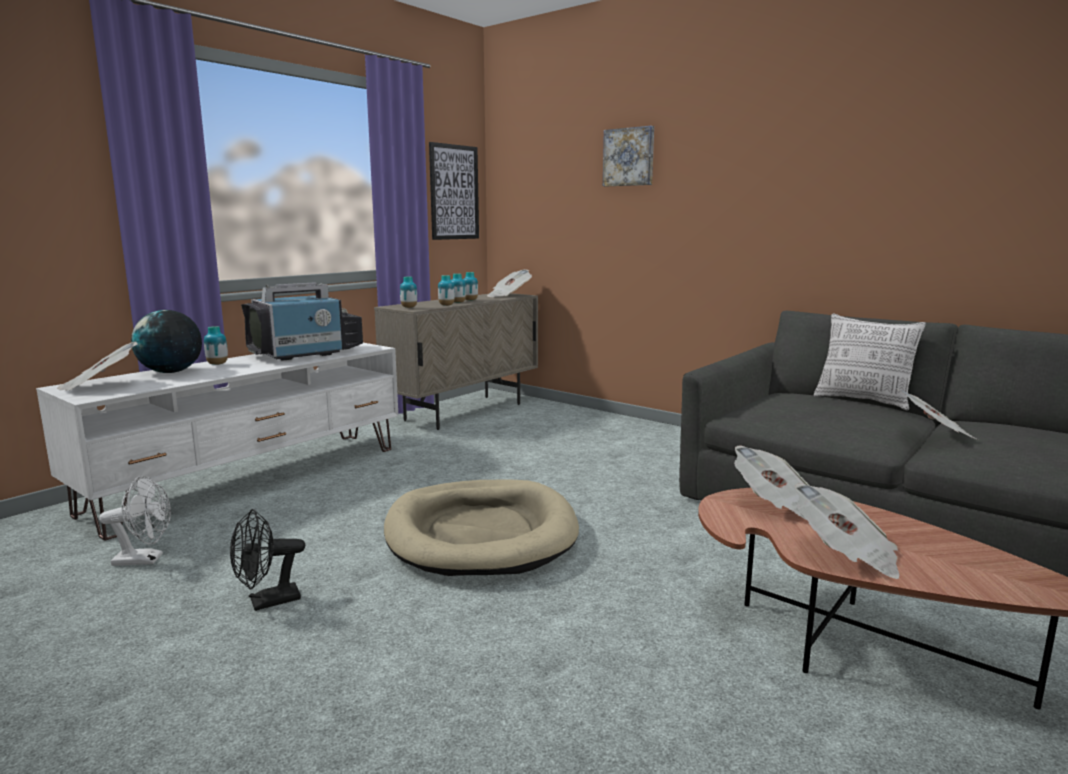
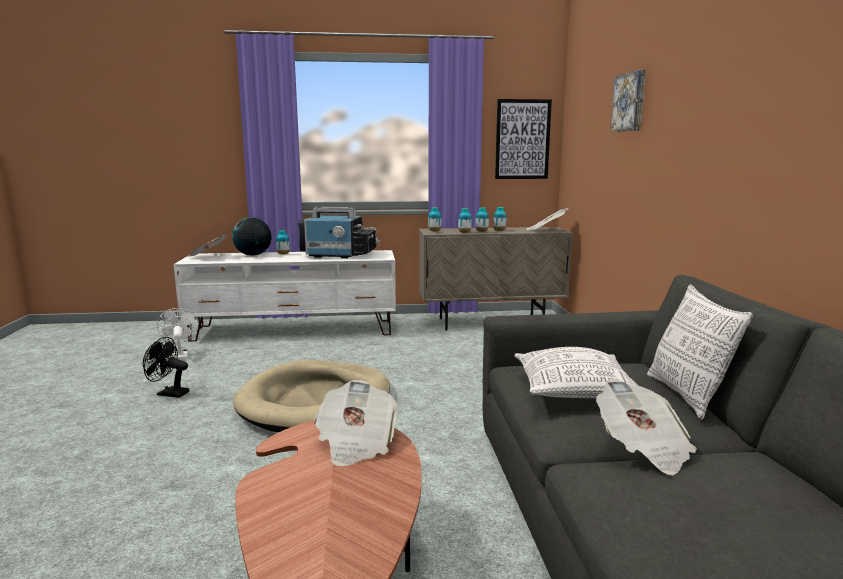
camera: 45 degrees right, 0 degrees up
white fan [99,475,171,566] -> white fan turned 150 degrees counterclockwise [157,308,199,360]
newspaper [795,483,899,579] -> none
none -> pillow [514,347,638,399]

